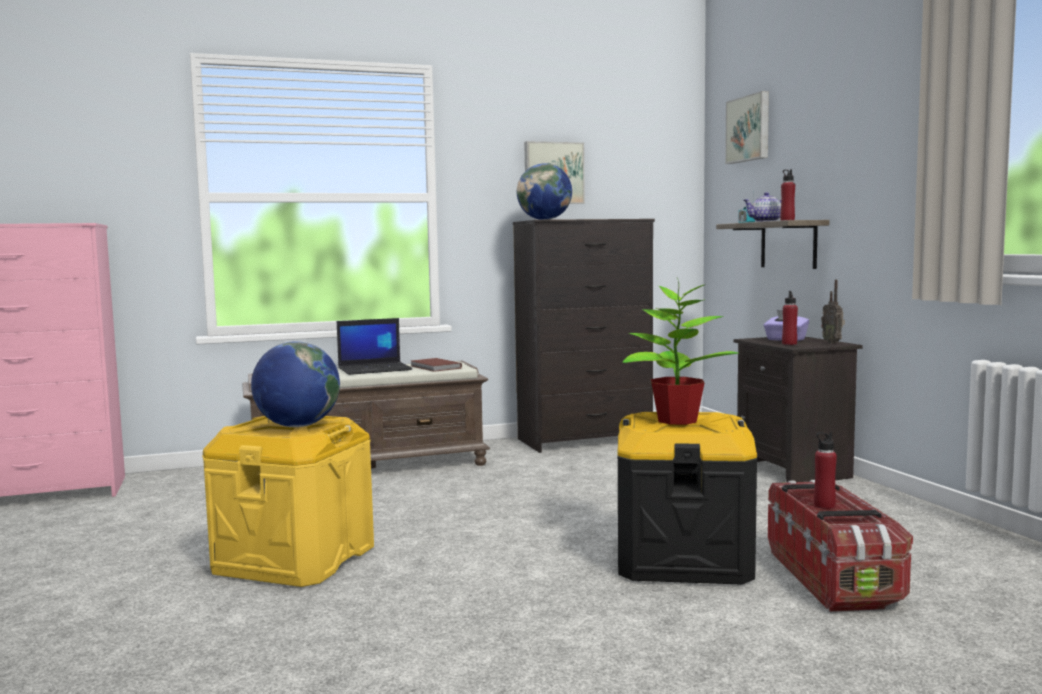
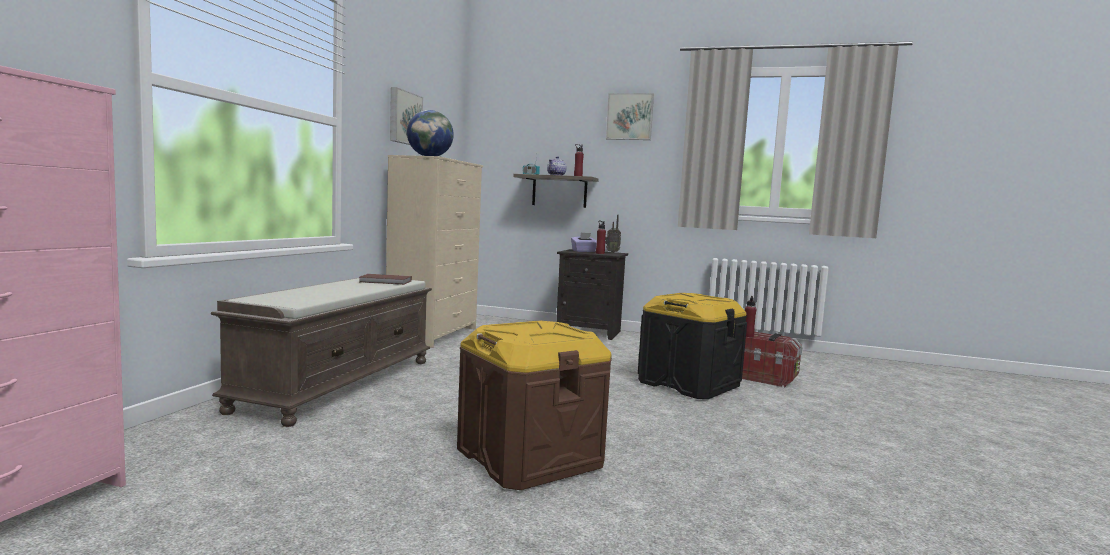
camera: 55 degrees left, 0 degrees up
yellow storage box [202,416,374,587] -> brown storage box [457,321,612,490]
globe [251,341,340,427] -> none
laptop [337,318,412,375] -> none
black dresser [513,219,655,453] -> beige dresser [386,155,483,348]
potted plant [623,278,739,425] -> none
picture [725,91,769,164] -> picture moved to [606,93,654,140]

